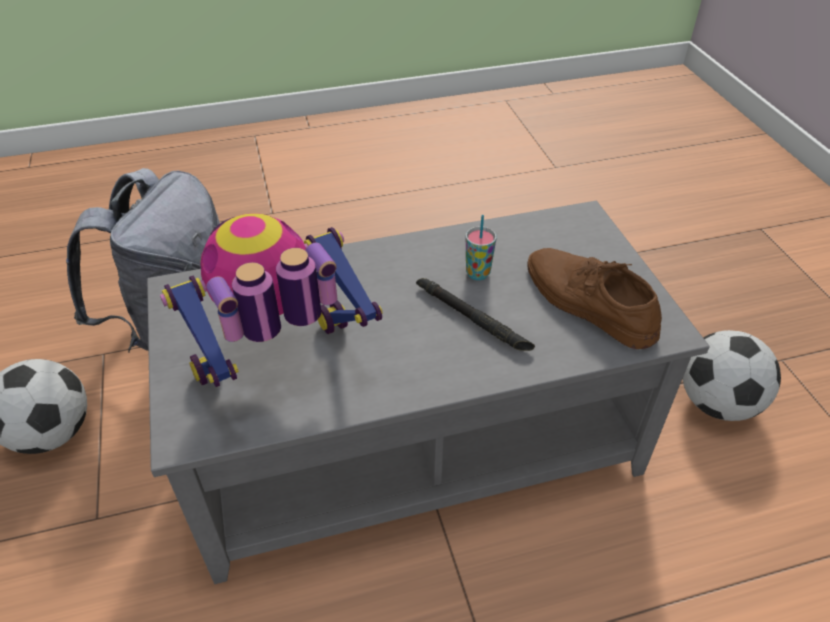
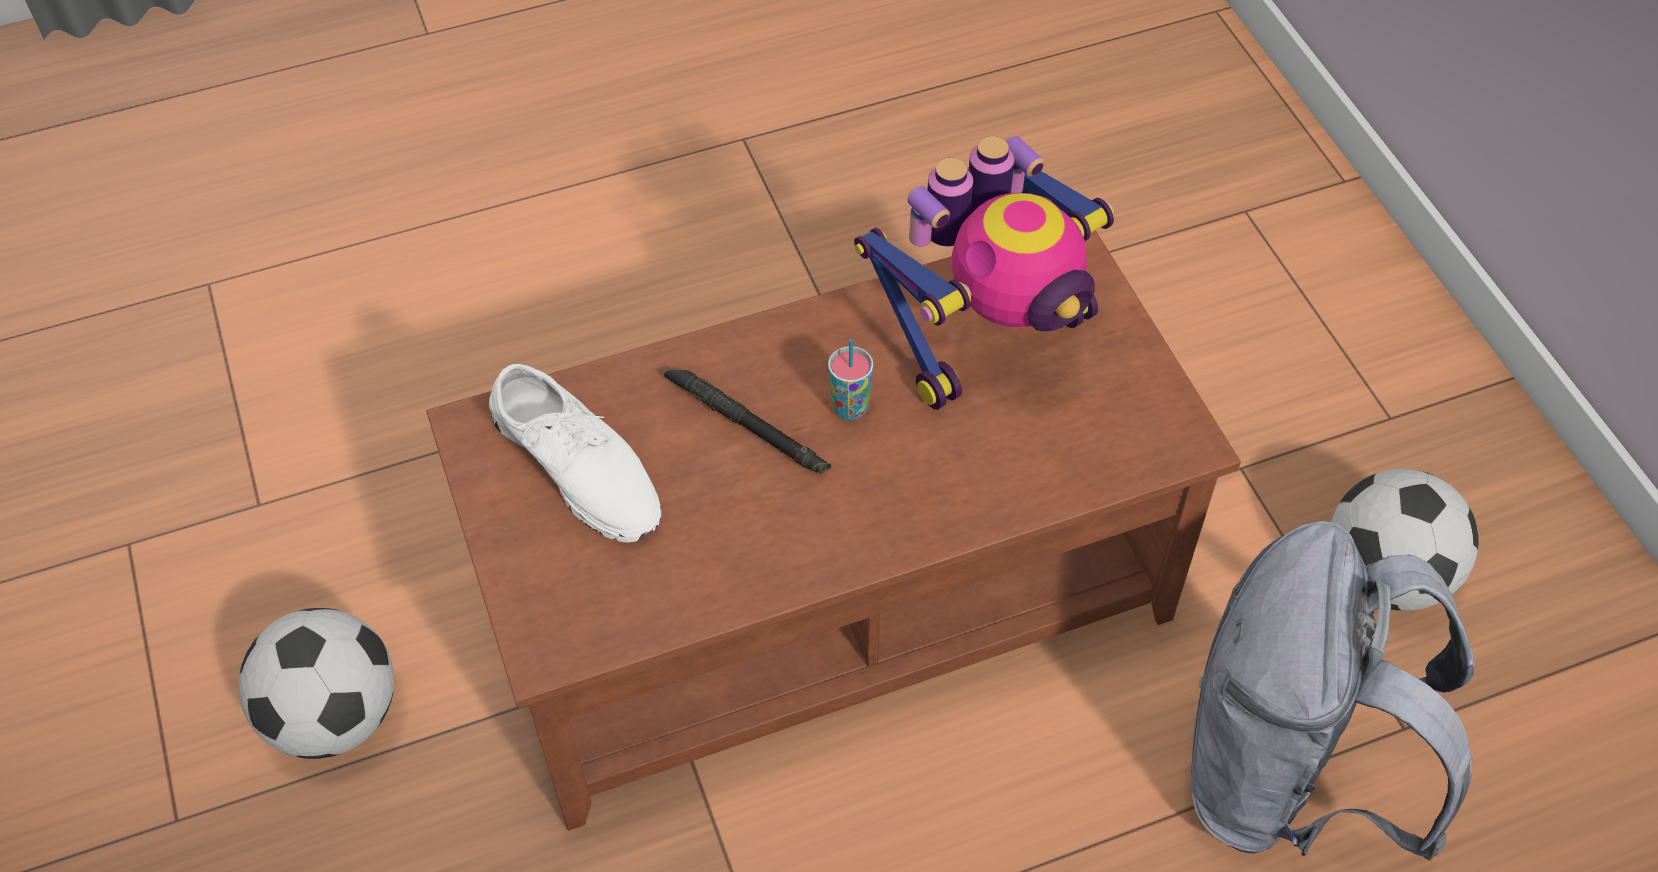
camera: 175 degrees right, 10 degrees up
grey coffee table [147,201,710,584] -> brown coffee table [426,231,1241,830]
cup [466,215,497,280] -> cup moved to [828,339,873,420]
brown shoe [527,248,662,349] -> white shoe [489,364,661,543]

